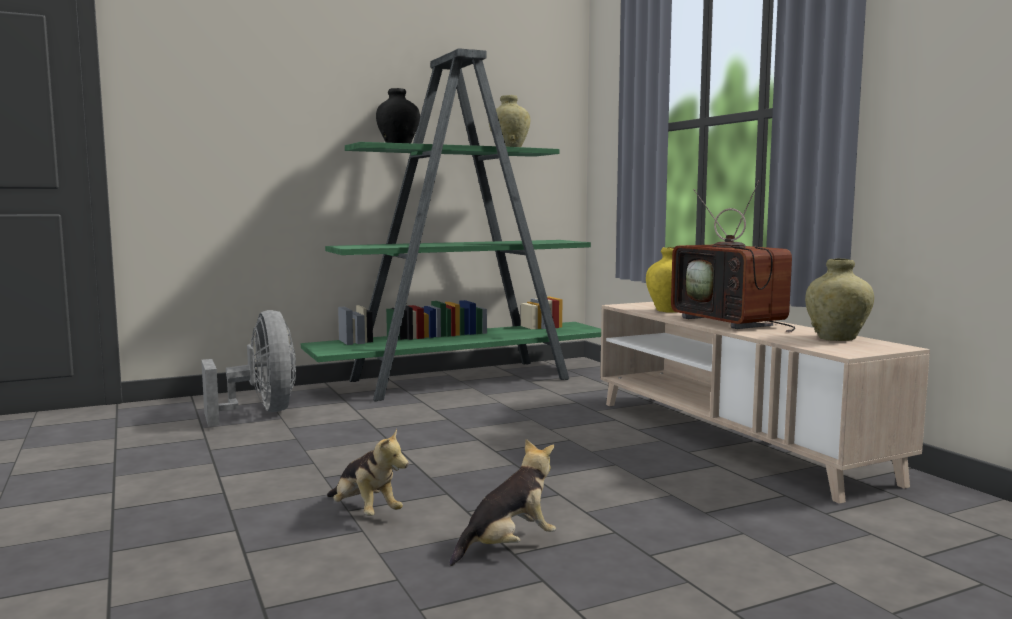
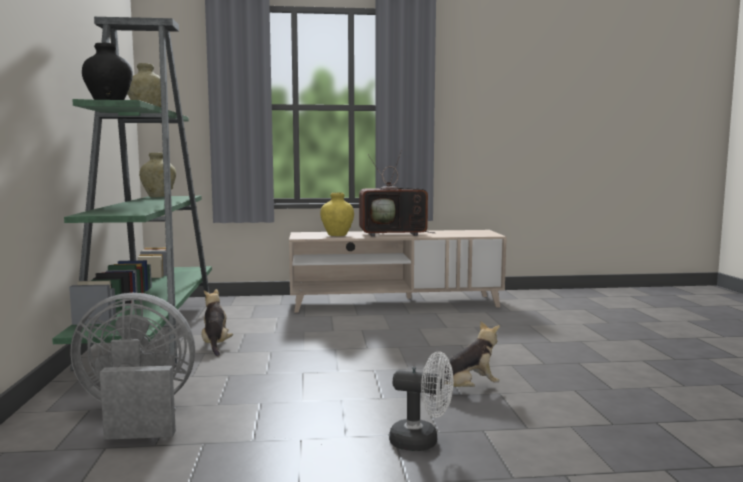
camera: 70 degrees left, 0 degrees up
plush toy [450,439,556,566] -> plush toy moved to [201,289,233,356]
beige vase [805,258,874,341] -> beige vase moved to [139,153,176,197]
none -> white fan [389,352,454,451]

